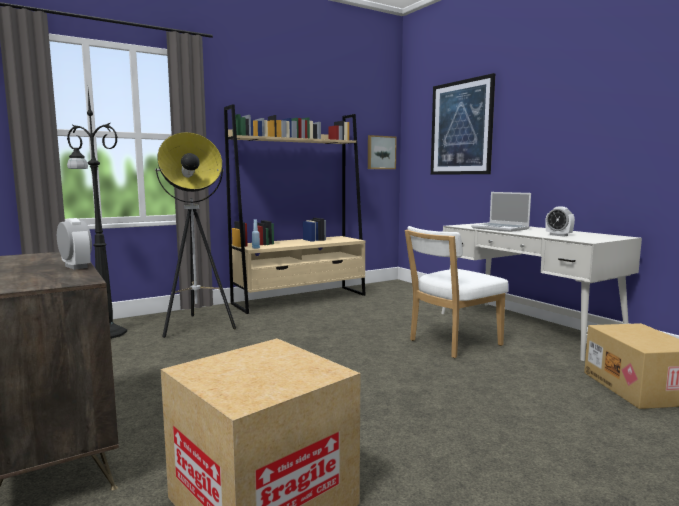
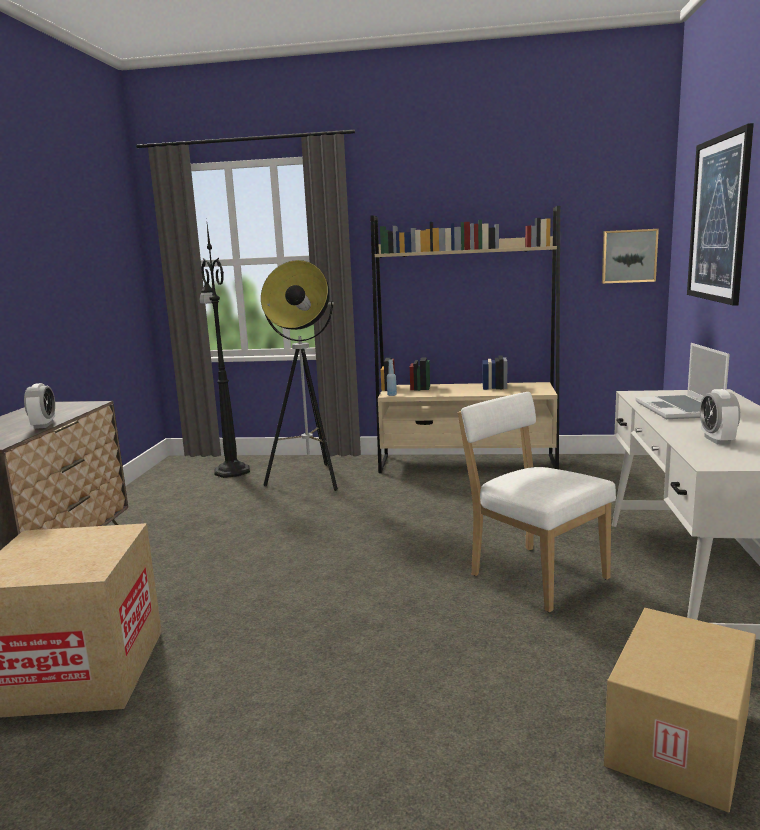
camera: 40 degrees right, 5 degrees up
white chair [405,226,508,358] -> white chair turned 45 degrees clockwise [458,392,616,612]

